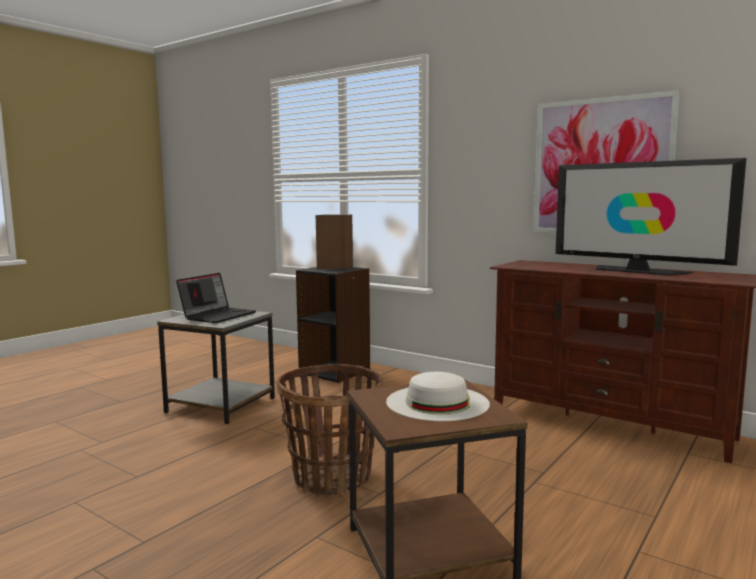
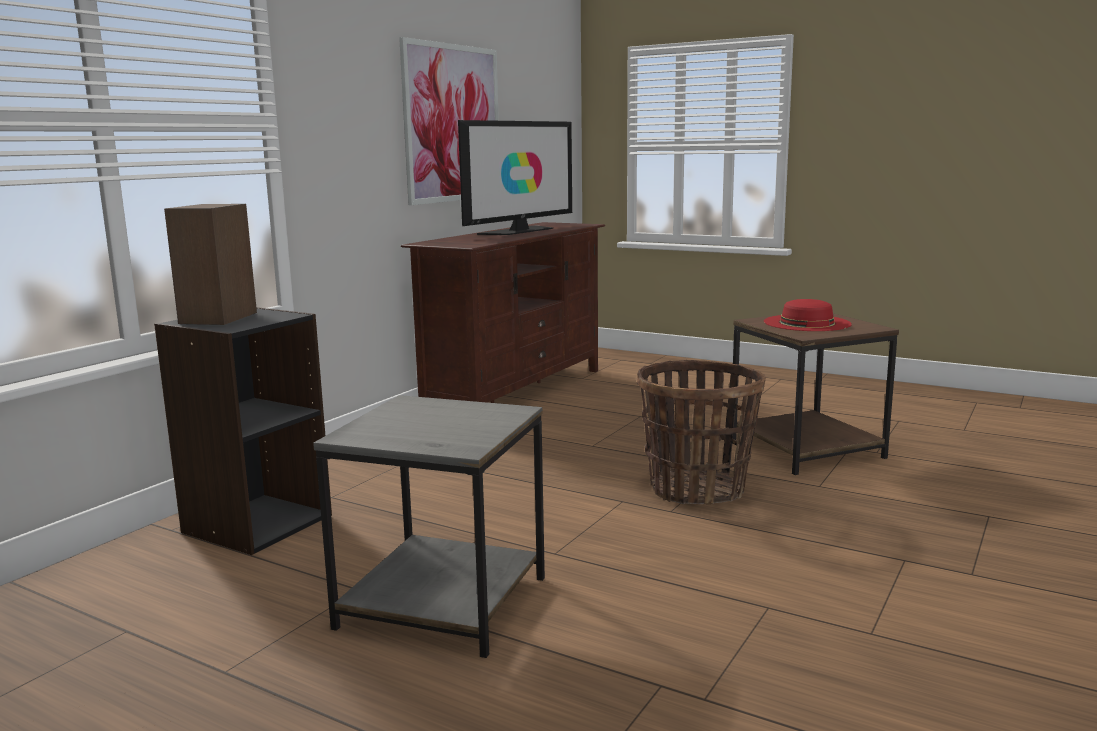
camera: 95 degrees left, 5 degrees up
laptop [176,273,256,323] -> none
white hat [386,372,490,421] -> red hat [764,299,852,331]

